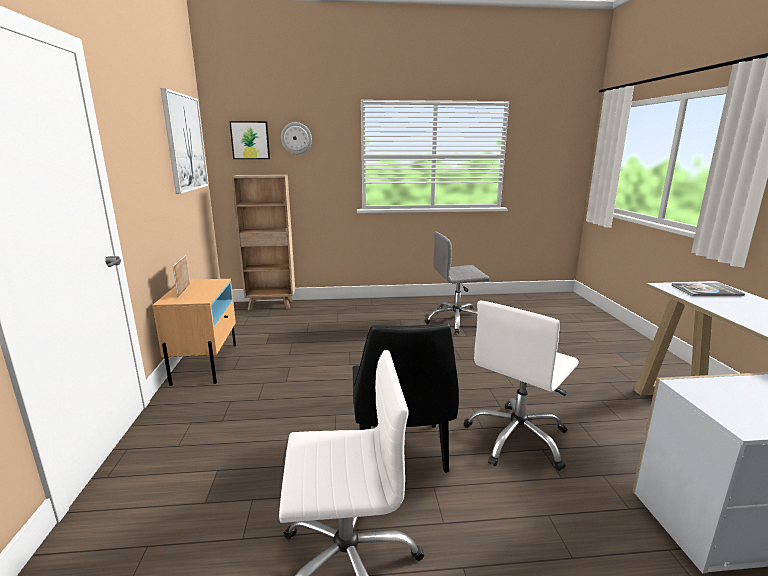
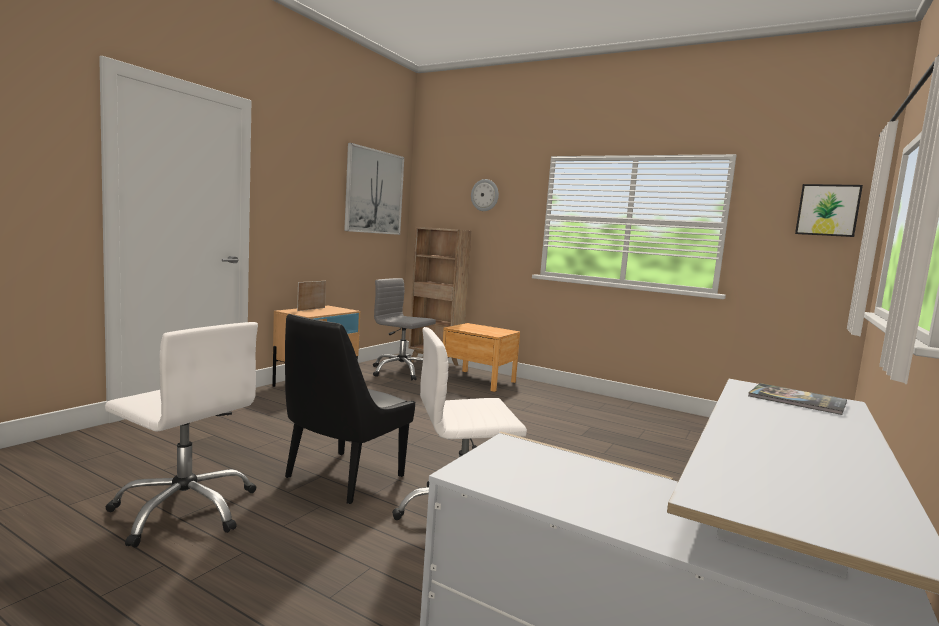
camera: 35 degrees right, 10 degrees down
picture [229,121,270,159] -> picture moved to [795,184,863,237]
grey office chair [425,231,489,334] -> grey office chair moved to [373,278,436,381]
none -> brown nightstand [443,323,520,392]

